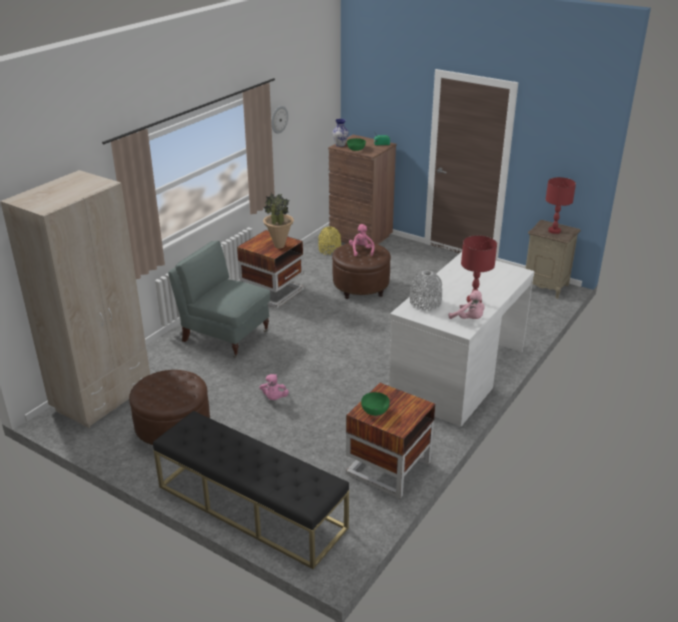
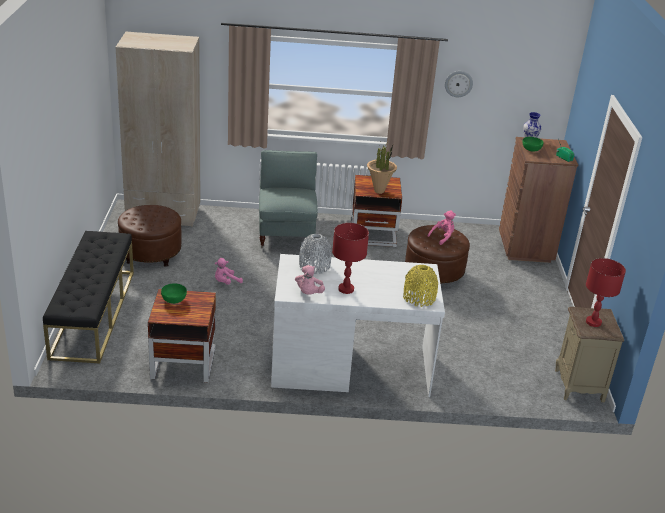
camera: 55 degrees right, 0 degrees up
yellow vase [318,226,341,255] -> yellow vase moved to [403,265,438,307]

